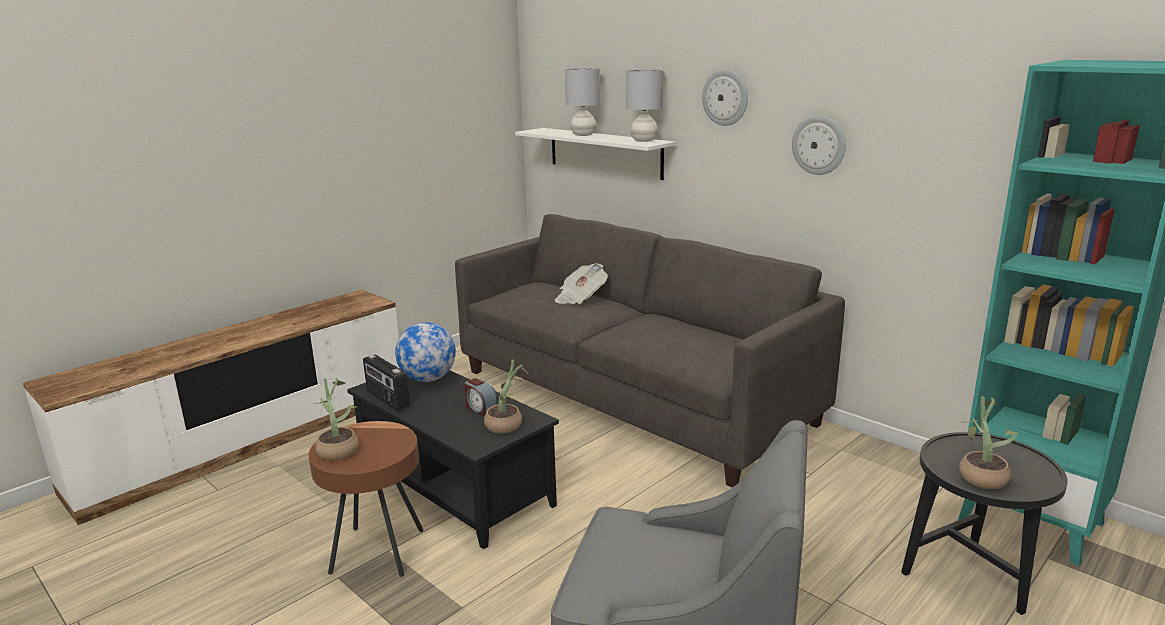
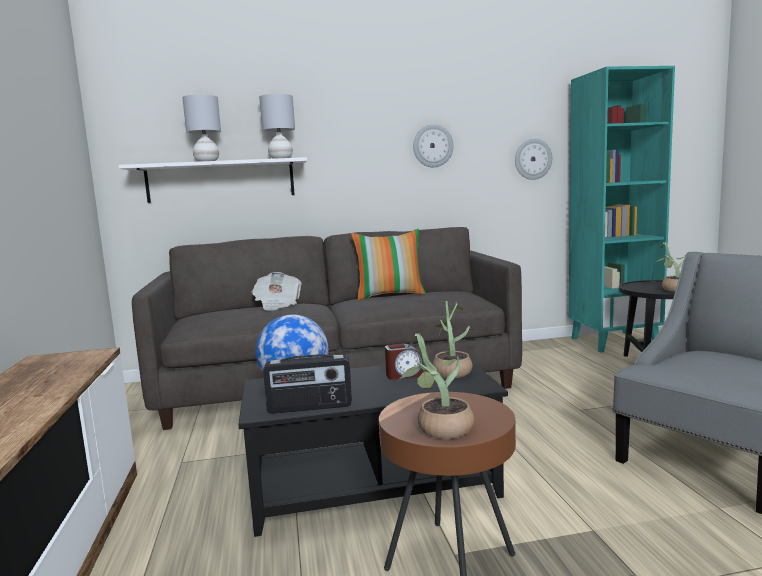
camera: 55 degrees left, 10 degrees down
wall clock [702,70,748,126] -> wall clock moved to [515,139,552,180]
none -> pillow [351,229,426,300]

